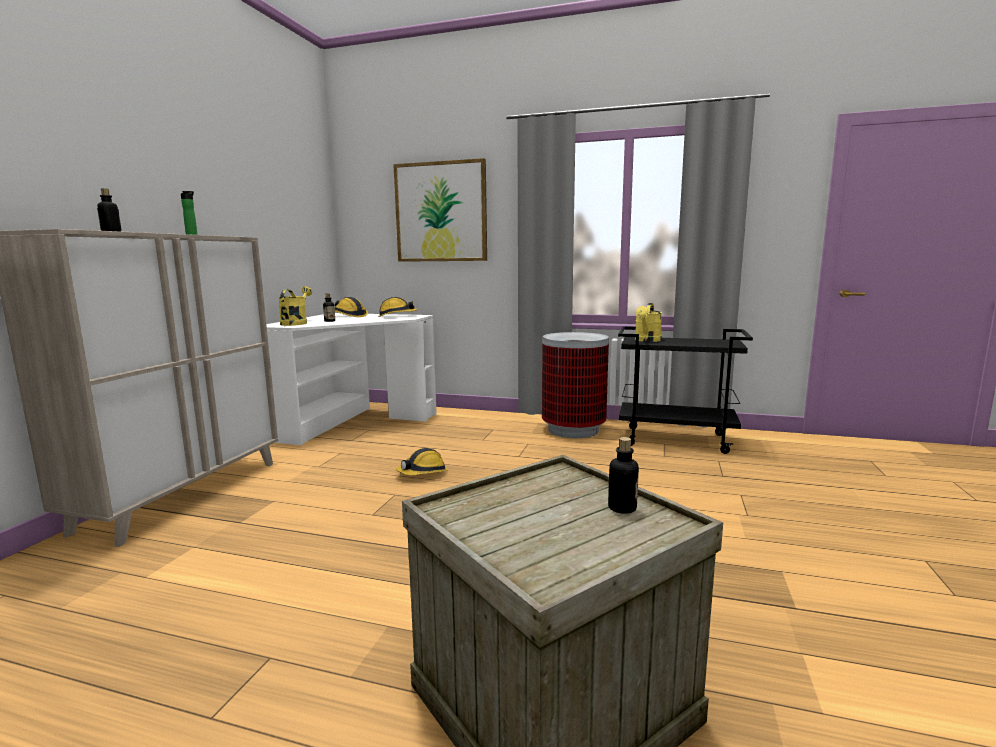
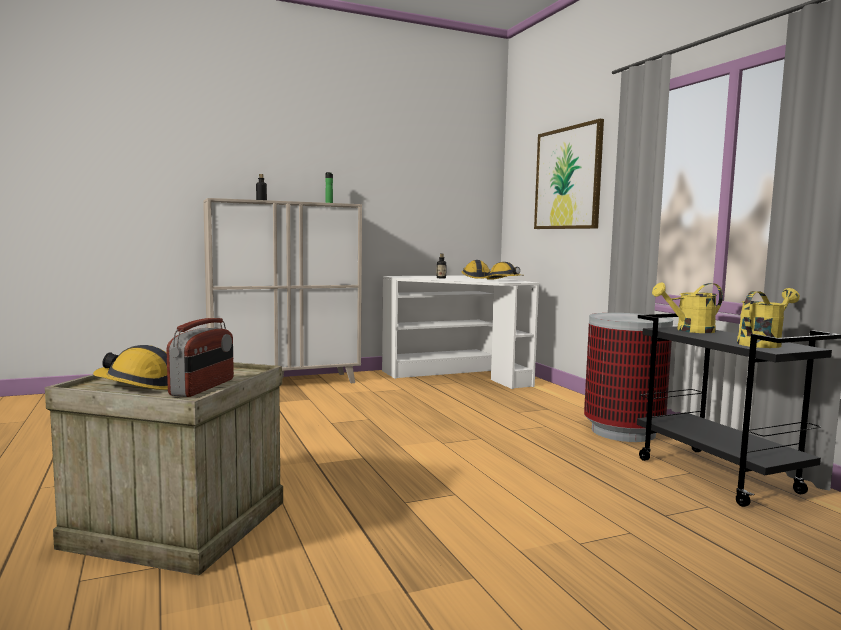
camera: 50 degrees right, 5 degrees down
yellow watering can [279,286,312,326] -> yellow watering can moved to [737,288,800,348]
hard hat [396,448,447,476] -> hard hat moved to [93,345,168,390]
bottle [608,437,639,514] -> radio [166,318,234,397]

